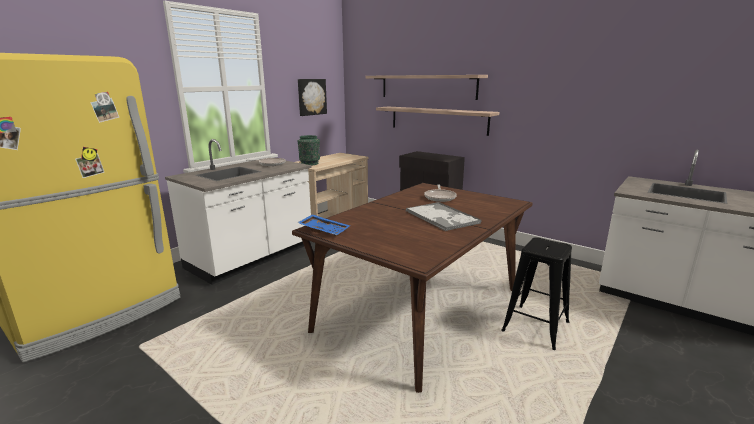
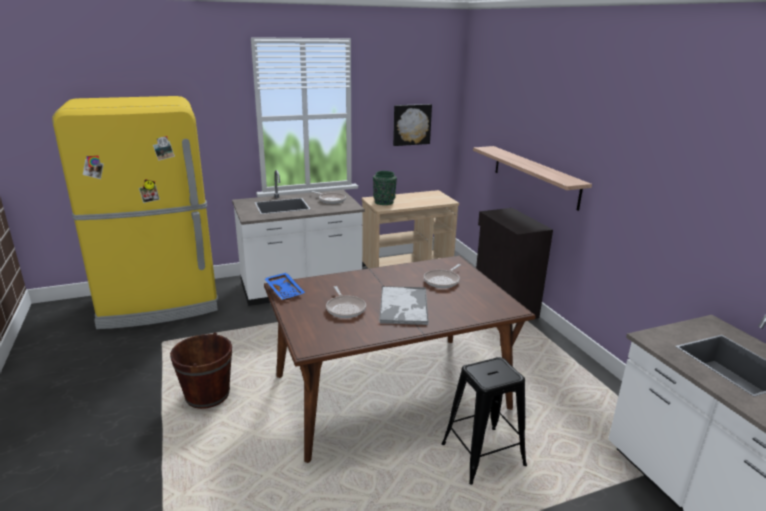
camera: 30 degrees right, 5 degrees up
shelf [366,75,488,100] -> none
none -> brown bucket [170,332,232,409]
none -> frying pan [326,286,366,318]

